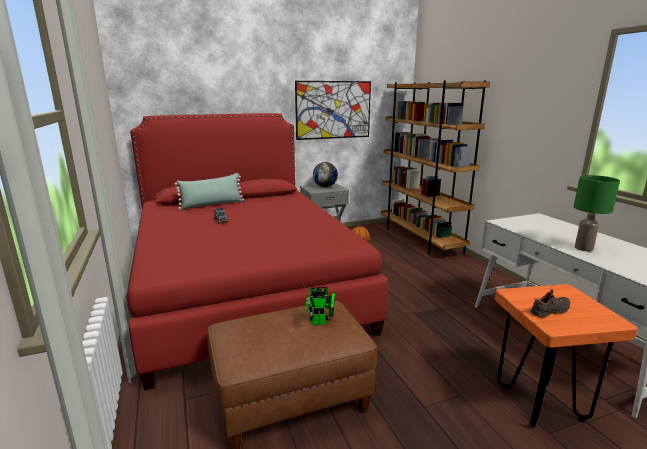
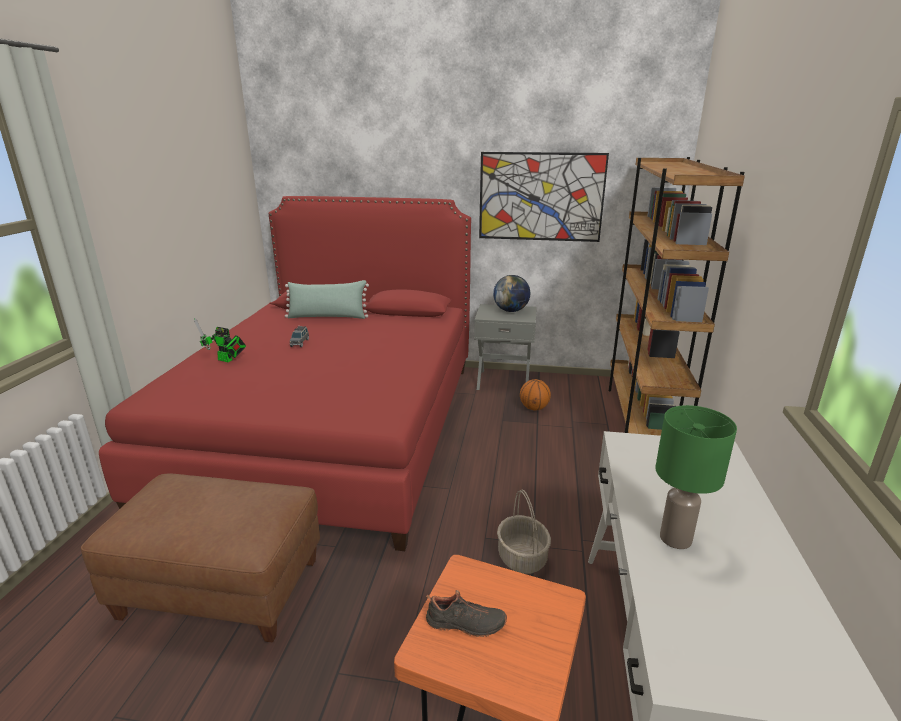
camera: 30 degrees right, 5 degrees up
toy robot [303,283,335,325] -> toy robot moved to [194,318,246,362]
none -> basket [497,490,551,574]

